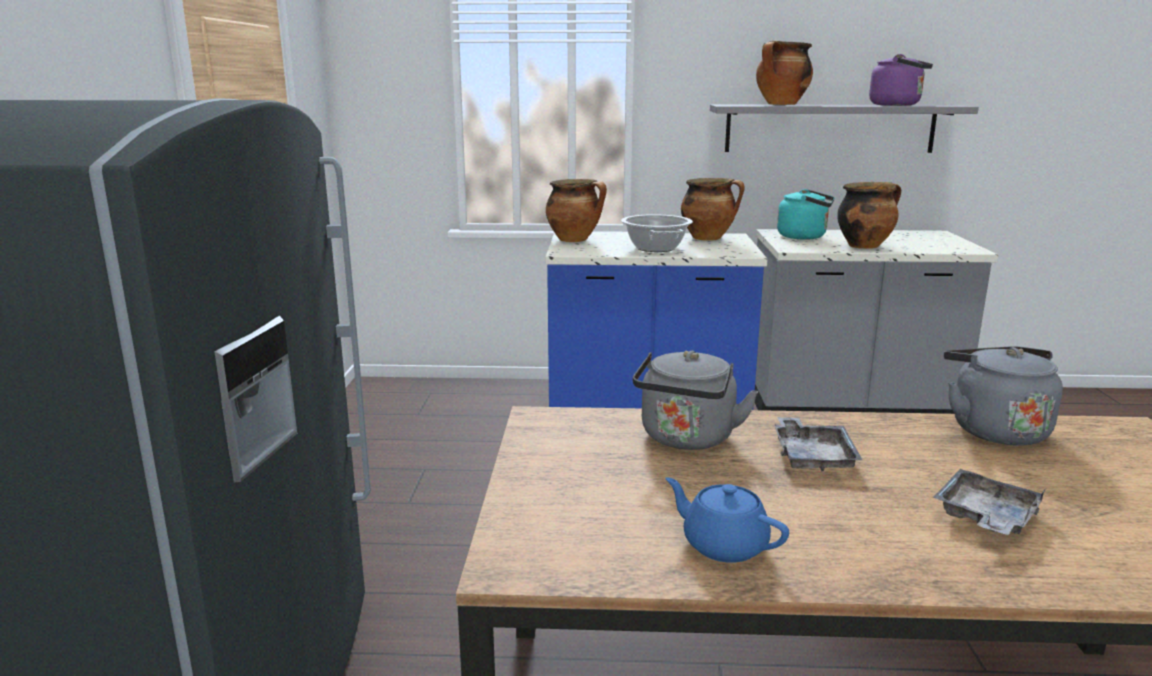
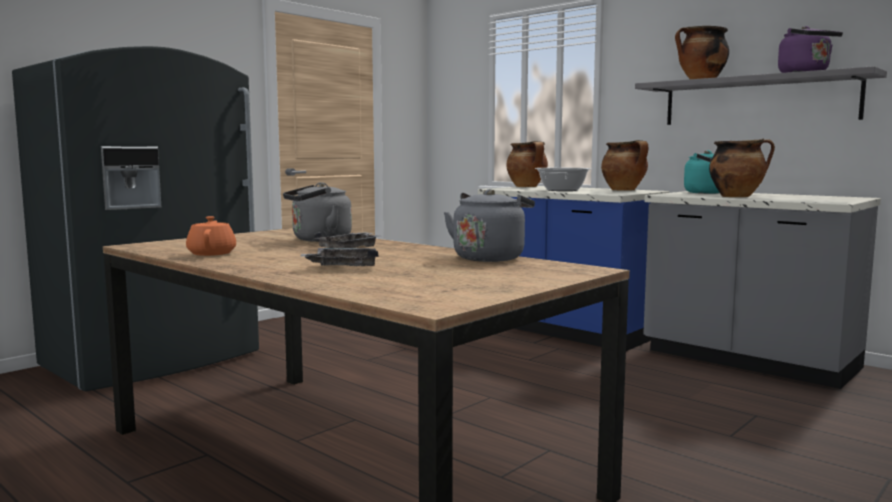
camera: 40 degrees right, 10 degrees down
blue teapot [665,477,789,563] -> orange teapot [186,216,236,256]

